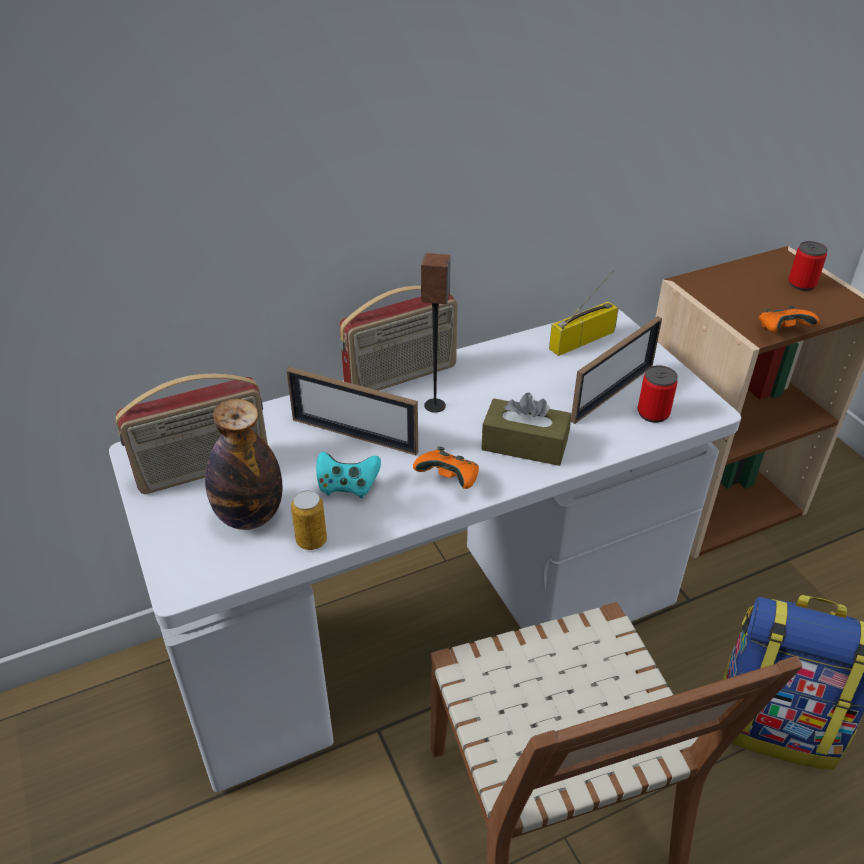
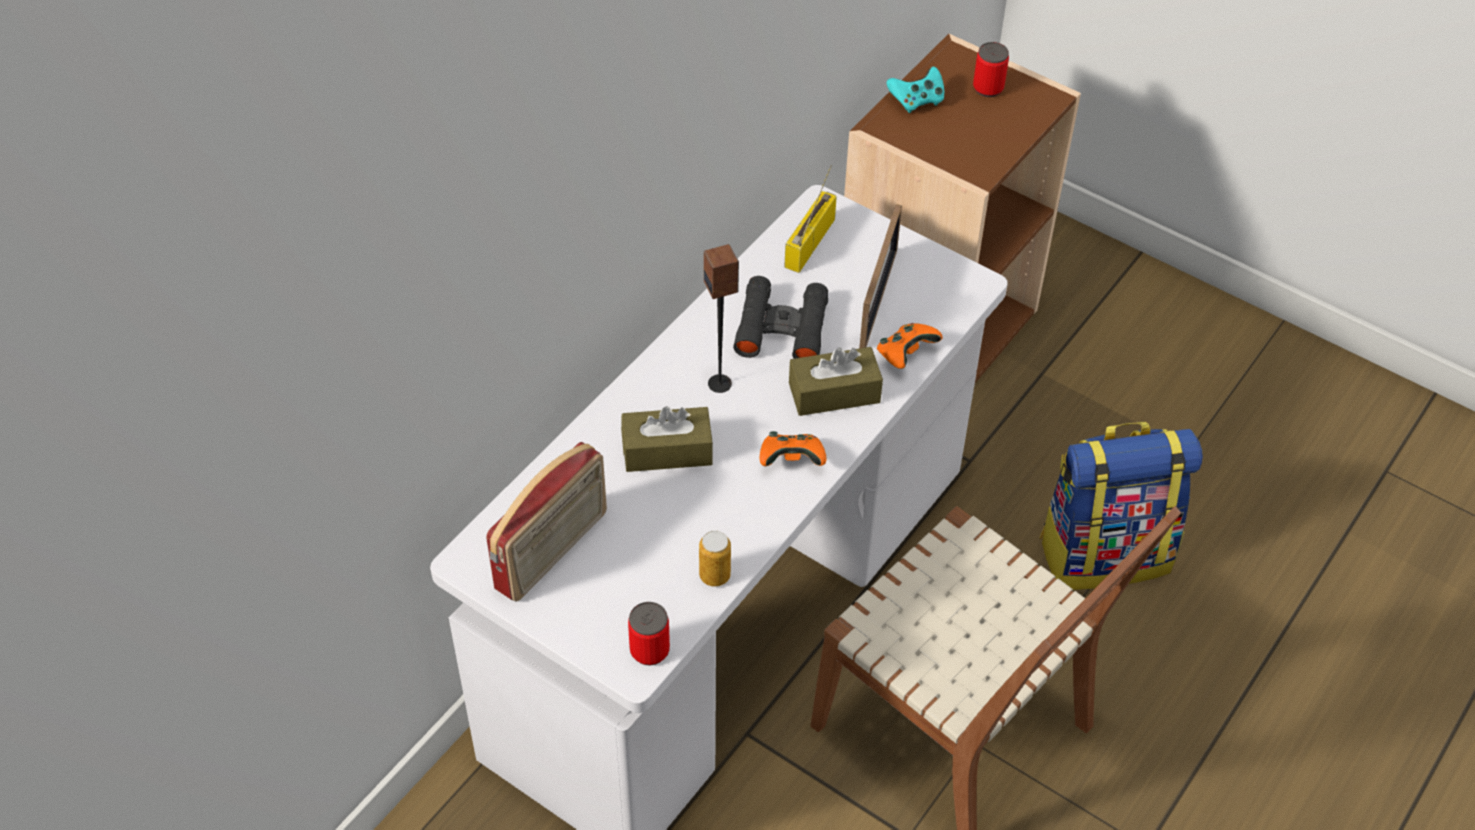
camera: 30 degrees left, 10 degrees up
bottle [205,399,283,530] -> none
picture frame [286,367,418,455] -> brown tissue box [621,406,713,472]
turquoise game controller [316,452,381,498] -> turquoise game controller moved to [887,67,944,113]
radio [339,286,458,391] -> none
can [637,365,678,423] -> can moved to [628,602,670,665]
orange game controller [759,306,820,332] -> orange game controller moved to [877,323,943,369]
none -> black binoculars [733,276,828,359]

